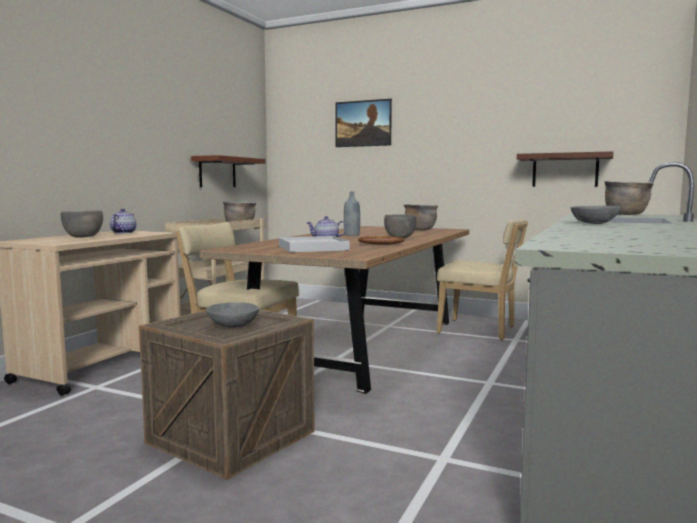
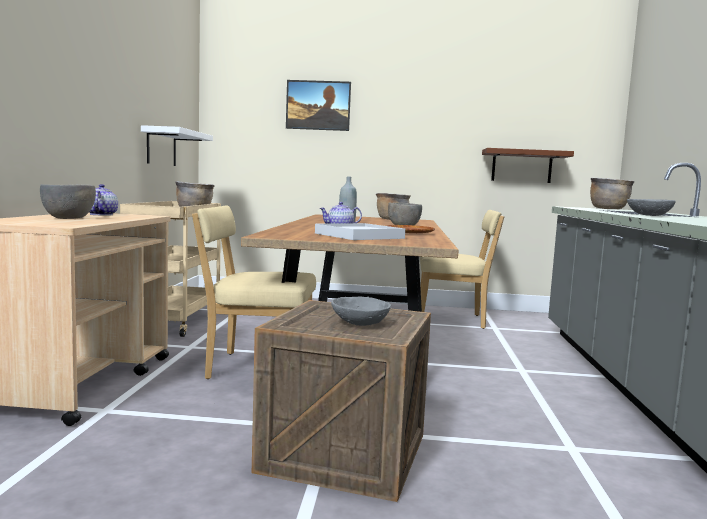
camera: 20 degrees left, 0 degrees up
brown shelf [191,155,265,187] -> white shelf [141,125,213,166]

